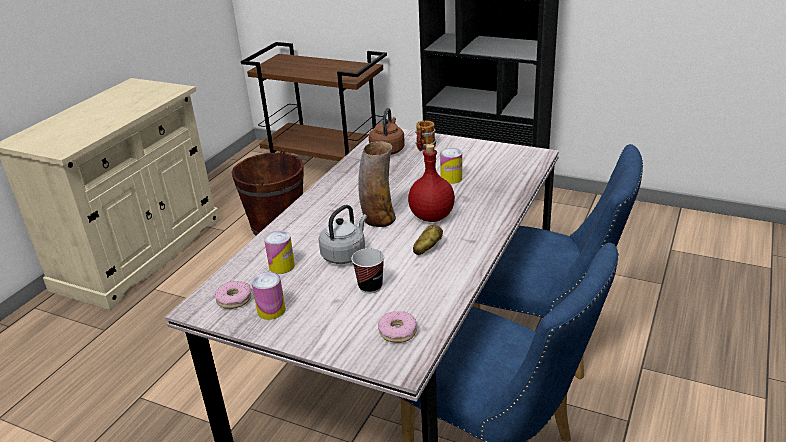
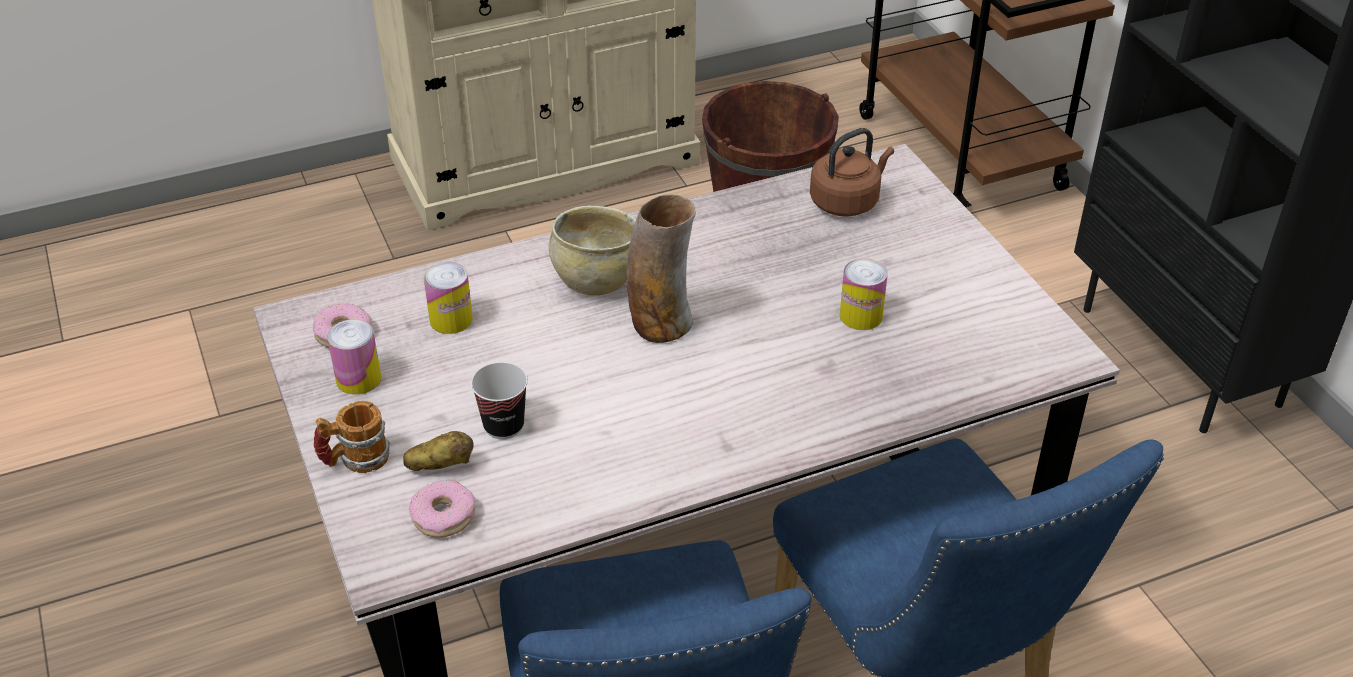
camera: 40 degrees right, 10 degrees up
grey kettle [318,205,367,264] -> none
red bottle [408,144,455,222] -> none
potato [413,225,443,255] -> potato moved to [403,431,474,471]
mug [415,120,437,151] -> mug moved to [314,401,390,473]
none -> beige bowl [549,206,636,295]

